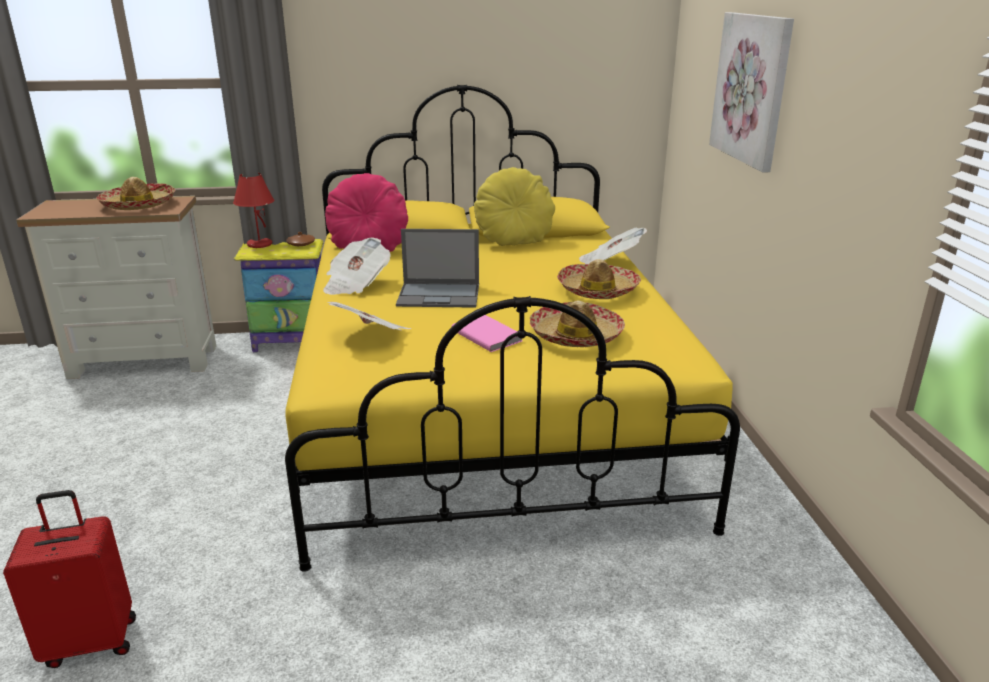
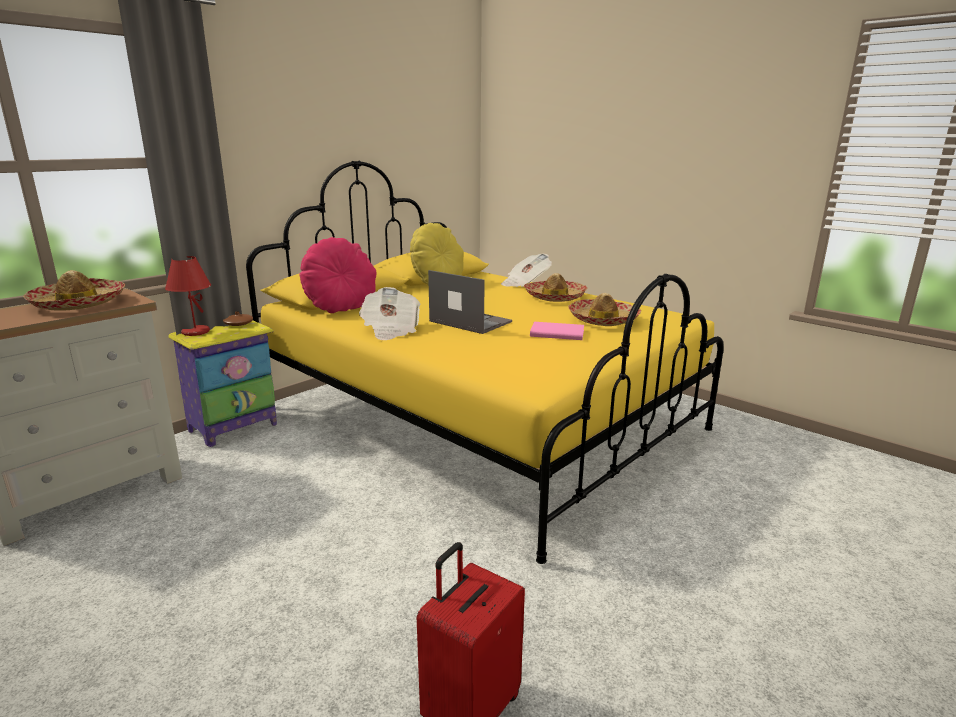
camera: 40 degrees left, 5 degrees down
newspaper [327,302,411,330] -> none
laptop [396,229,479,308] -> laptop turned 105 degrees counterclockwise [428,270,512,334]
picture [709,12,794,173] -> none

